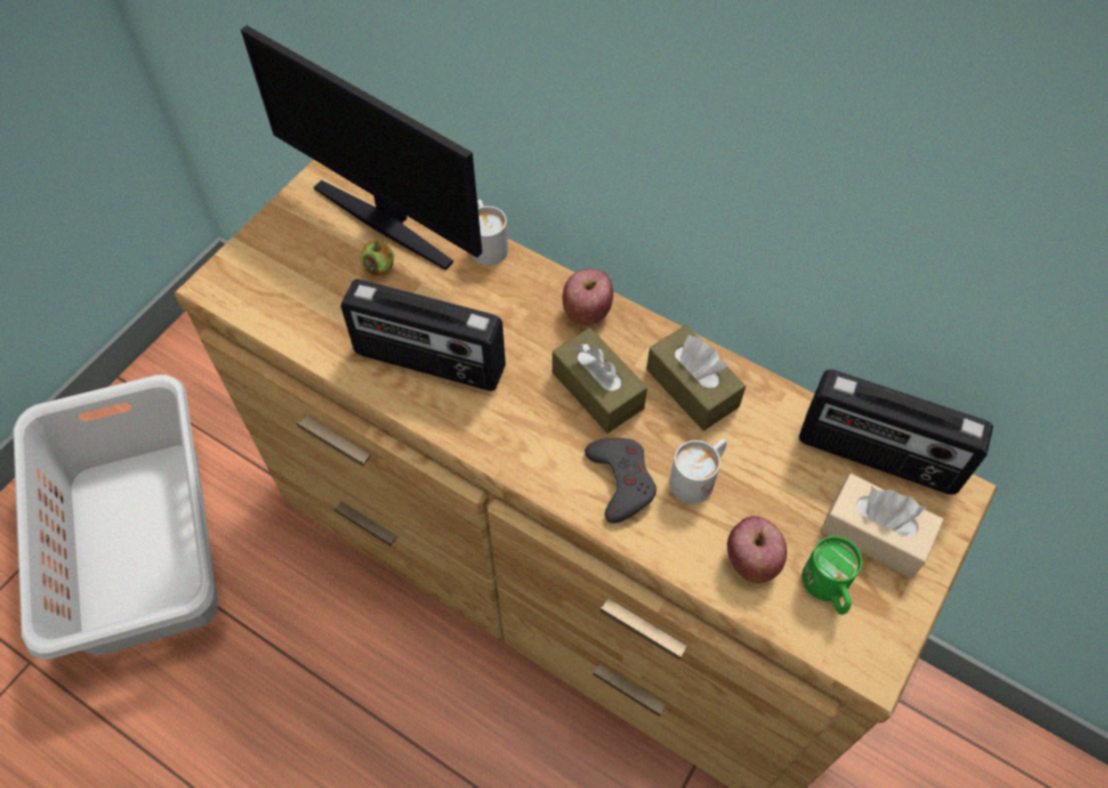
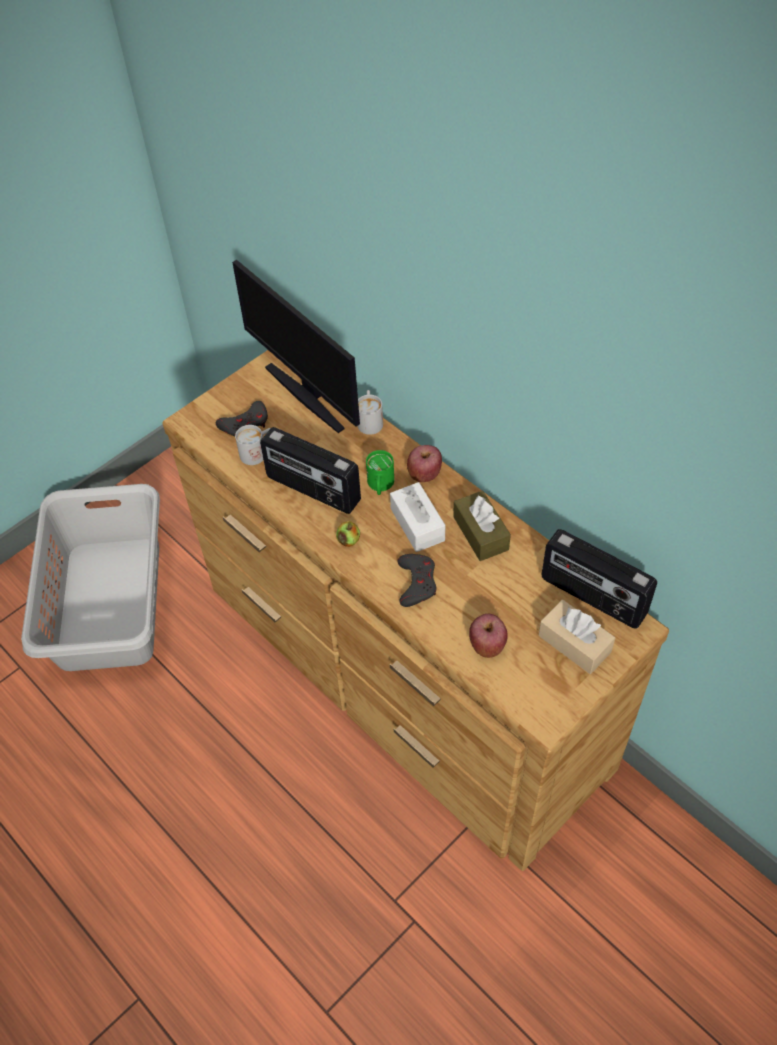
camera: 15 degrees right, 5 degrees down
apple [361,240,394,276] -> apple moved to [336,521,360,547]
brown tissue box [552,328,647,433] -> white tissue box [390,482,445,552]
white mug [669,439,727,504] -> white mug moved to [235,425,271,465]
green mug [802,536,862,615] -> green mug moved to [366,450,394,495]
none -> grey game controller [216,401,268,436]

